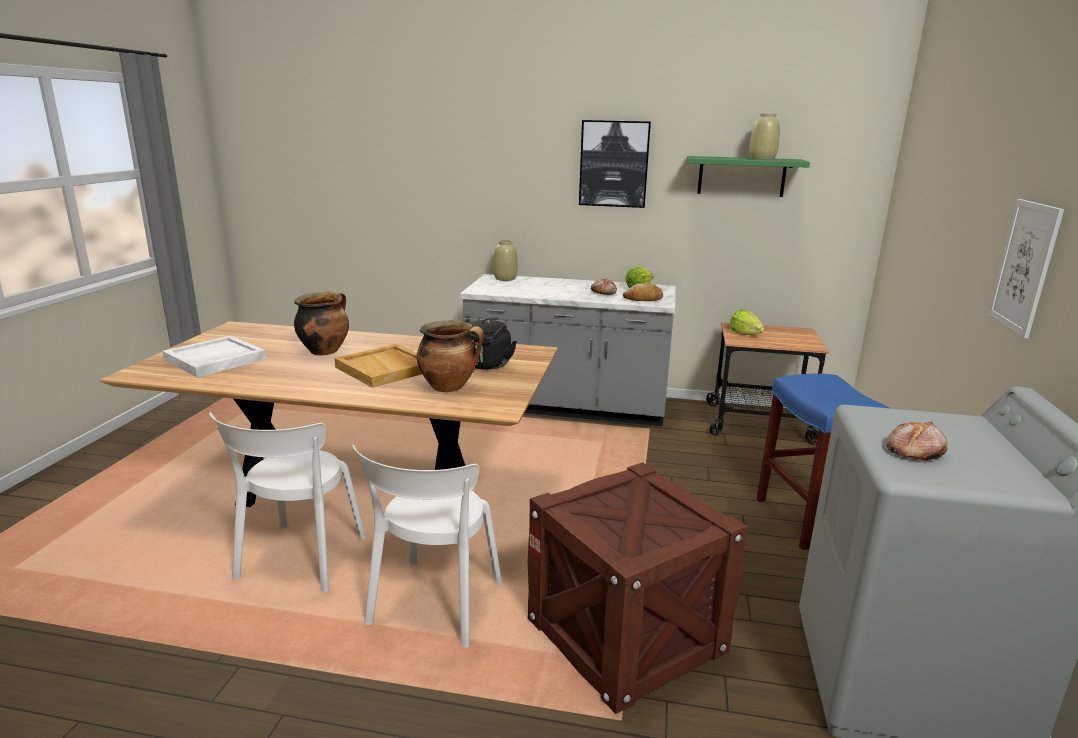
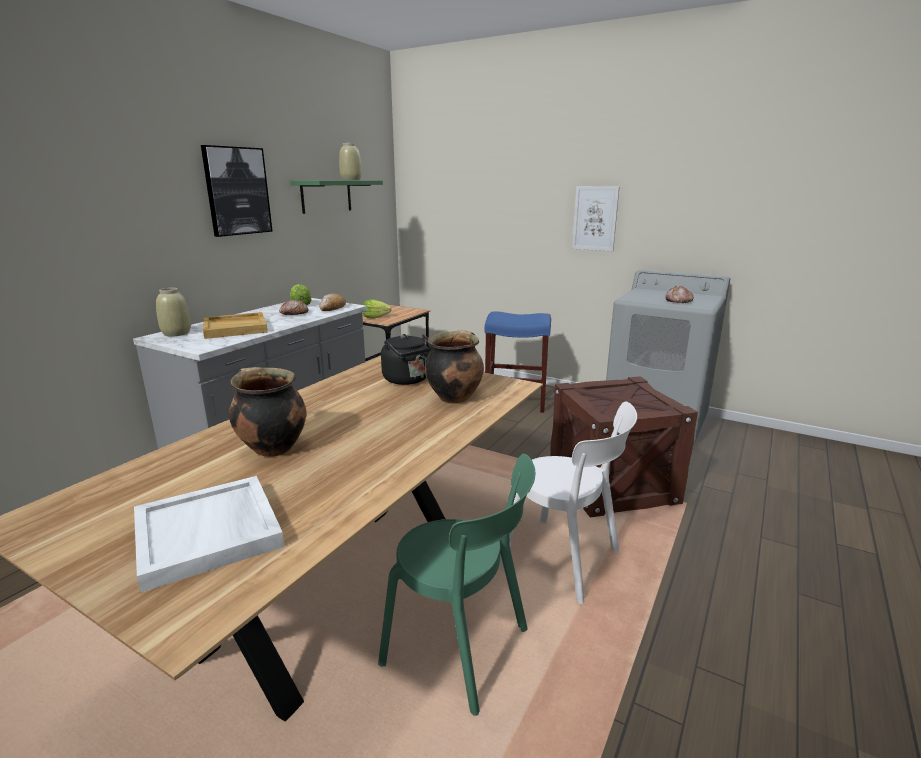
camera: 70 degrees left, 0 degrees up
white chair [209,412,366,592] -> green chair [378,454,535,716]
beige tray [335,344,422,388] -> beige tray moved to [203,312,268,339]

